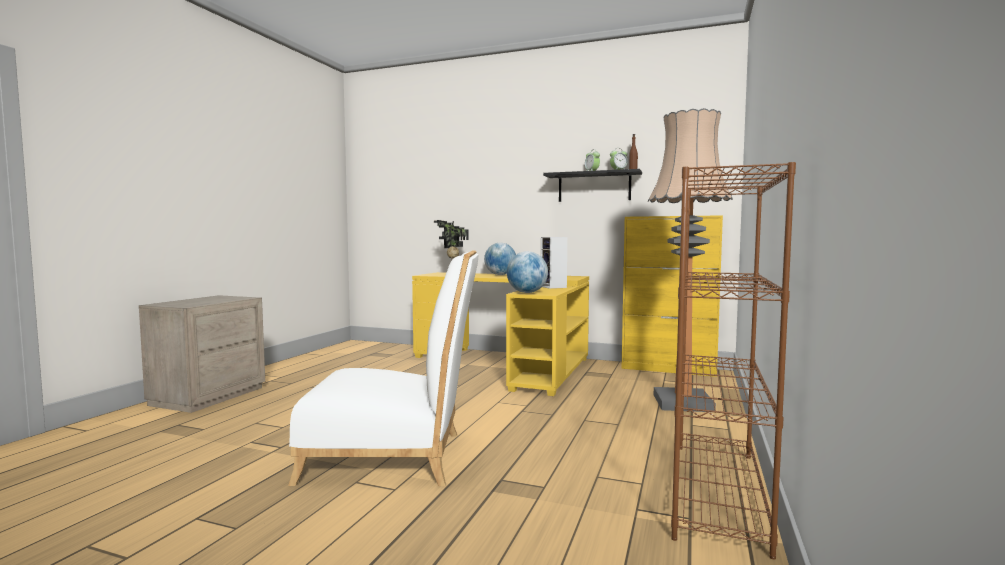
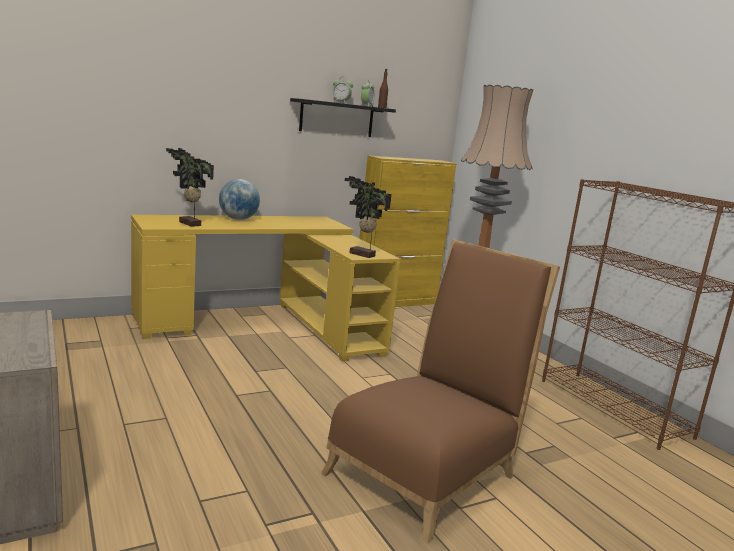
camera: 50 degrees left, 10 degrees up
white chair [288,250,479,486] -> brown chair [321,239,560,544]
globe [507,251,548,293] -> potted plant [345,176,392,258]
speaker [541,237,567,289] -> none

